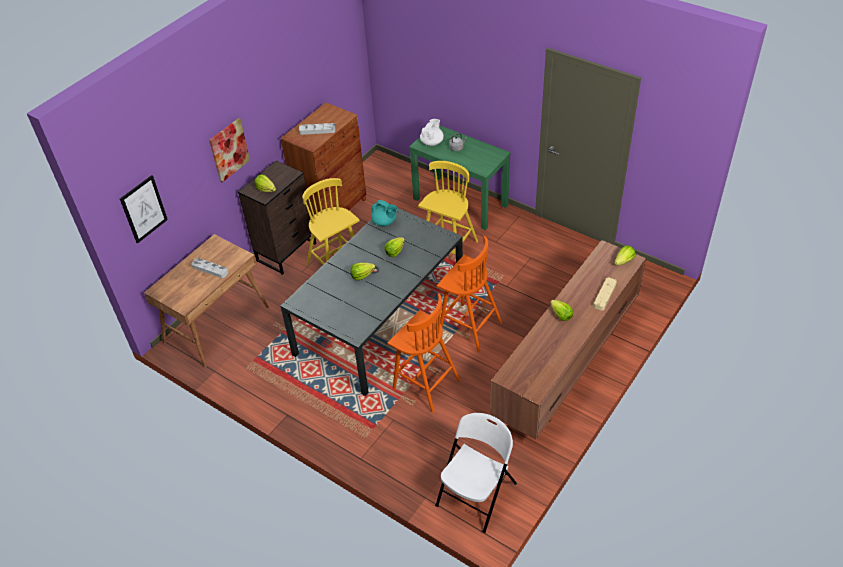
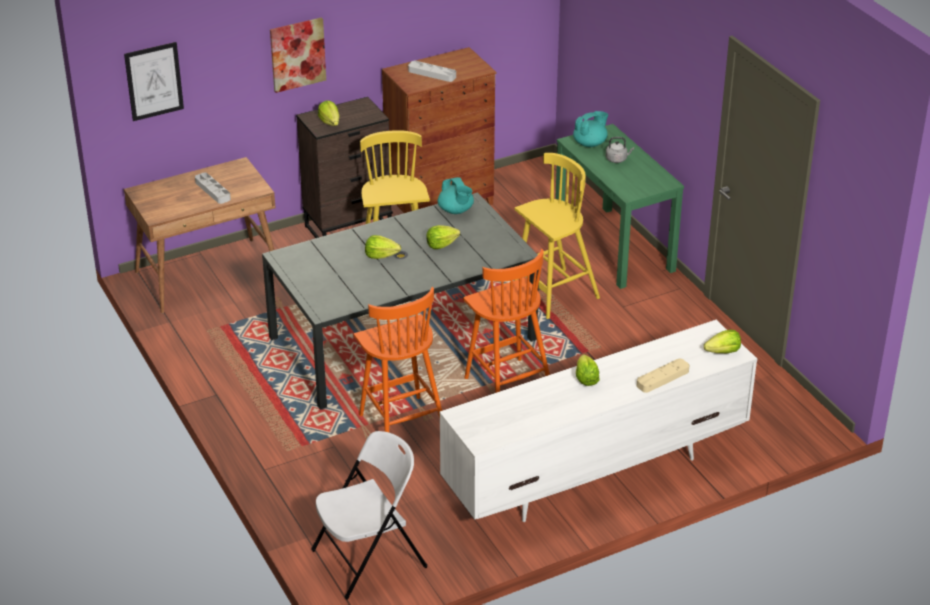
camera: 25 degrees right, 10 degrees down
white teapot [420,119,444,146] -> turquoise teapot [573,111,608,147]
brown cabinet [490,240,646,440] -> white cabinet [439,320,757,522]

